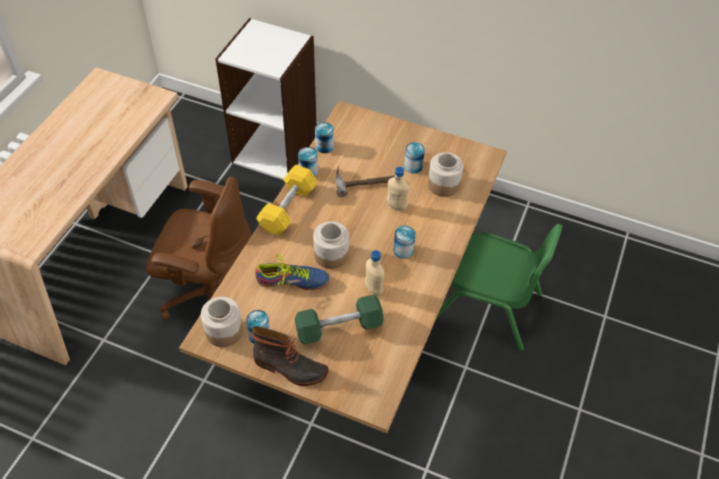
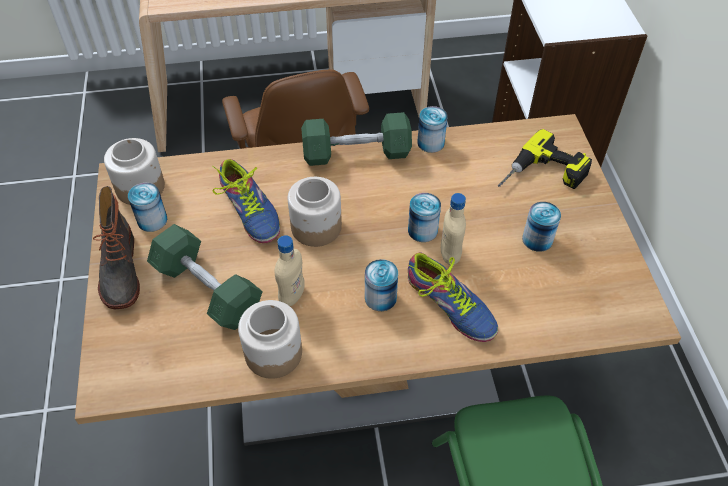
camera: 60 degrees right, 0 degrees up
yellow dumbbell [256,164,318,236] -> green dumbbell [301,112,412,166]
can [315,122,334,153] -> can moved to [408,193,441,242]
hammer [336,166,395,197] -> none
jar [428,152,463,197] -> jar moved to [238,300,302,379]
none -> shoe [408,253,498,342]
none -> power drill [498,129,592,189]

